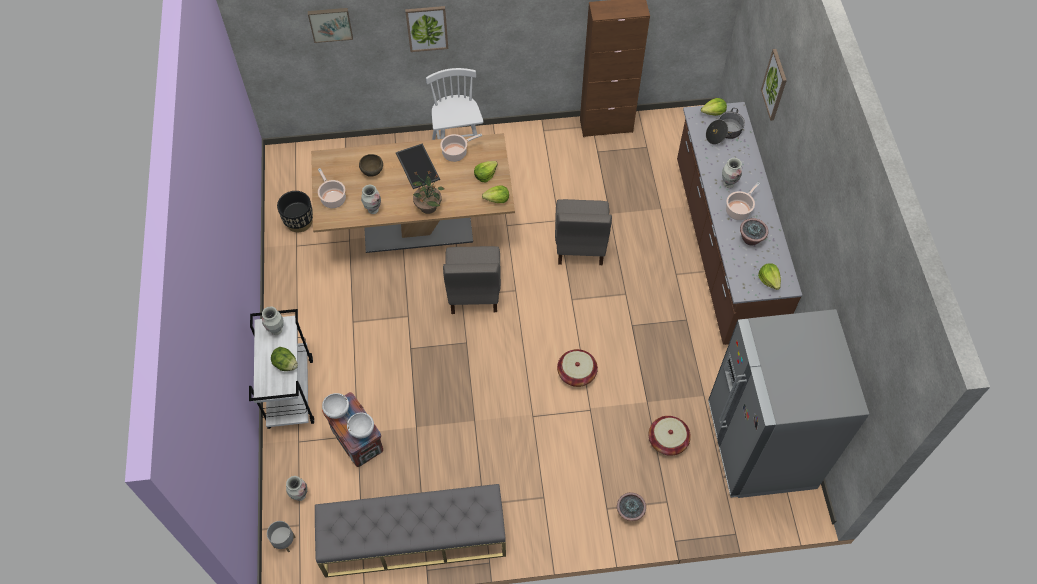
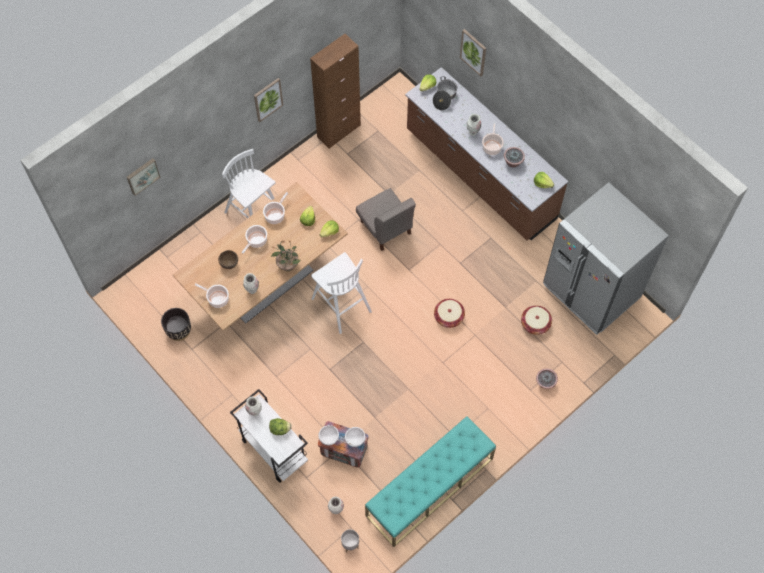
camera: 35 degrees left, 5 degrees up
grey bench [315,484,506,578] -> turquoise bench [365,416,496,547]
tray [396,143,440,189] -> cooking pot [242,225,267,254]
picture [405,6,448,52] -> picture moved to [254,78,283,122]
grey chair [443,246,501,314] -> white stool [311,252,372,334]

